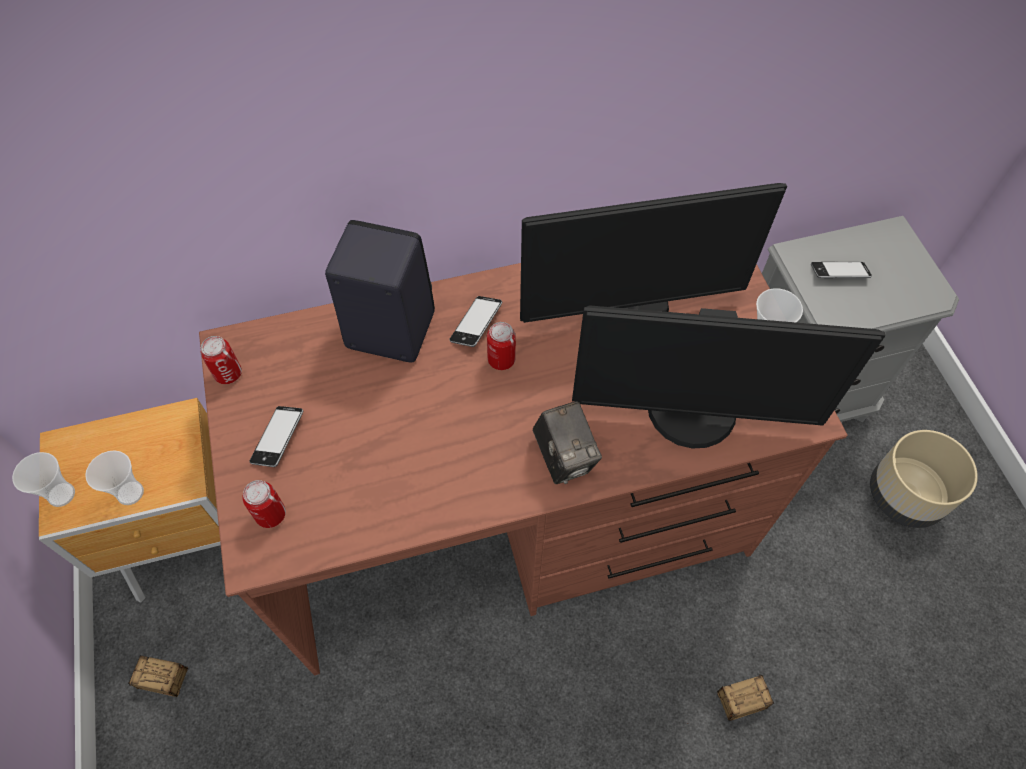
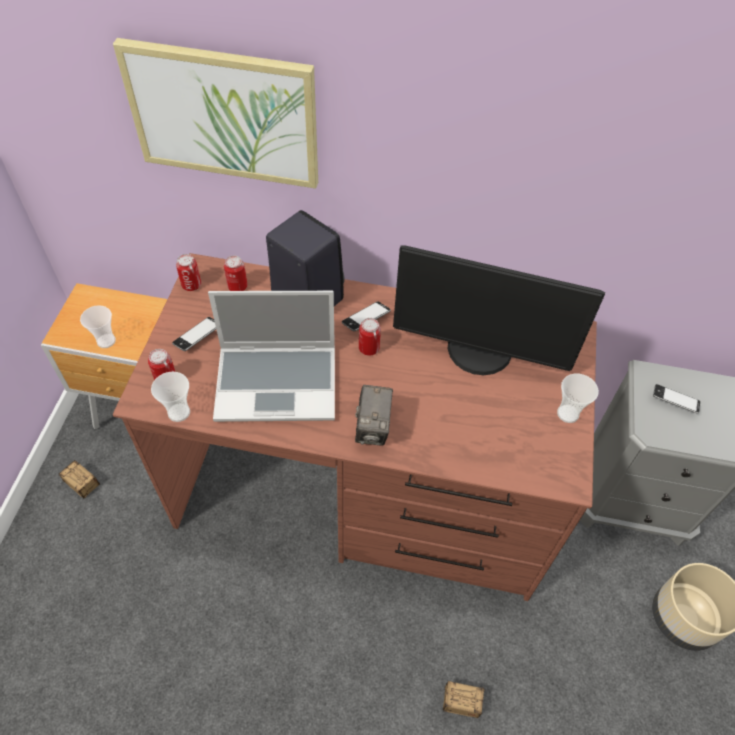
camera: 25 degrees right, 5 degrees down
cup [12,452,75,507] -> cup moved to [151,372,190,422]
monitor [572,306,885,449] -> none
none -> picture [113,38,318,189]
none -> laptop [208,291,335,422]
none -> can [224,256,247,291]

